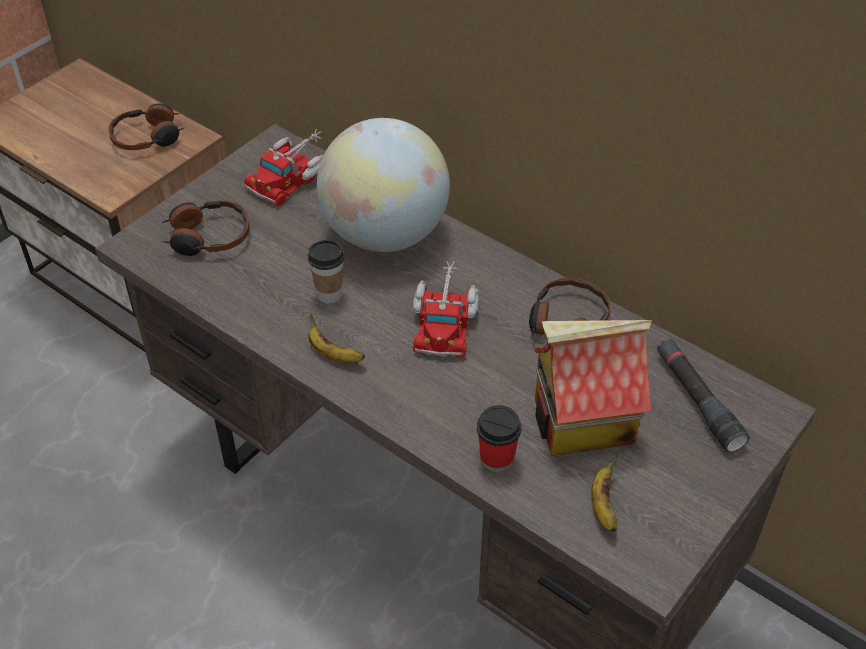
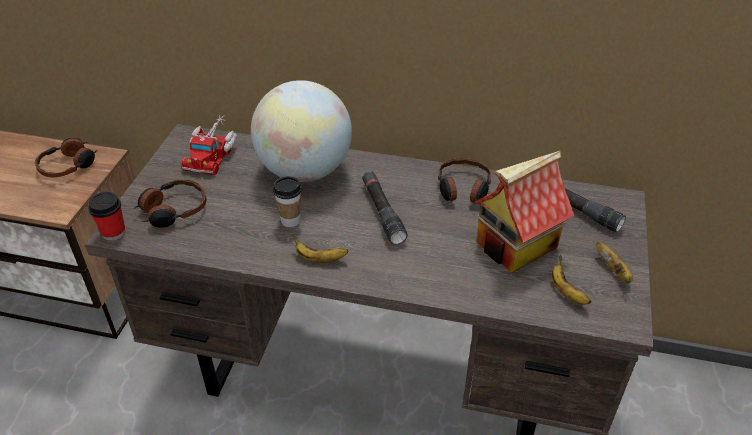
camera: 25 degrees left, 5 degrees down
toy truck [413,261,479,357] -> black flashlight [362,172,408,245]
cup [477,405,521,472] -> cup moved to [88,192,126,241]
none -> banana [596,242,632,283]

